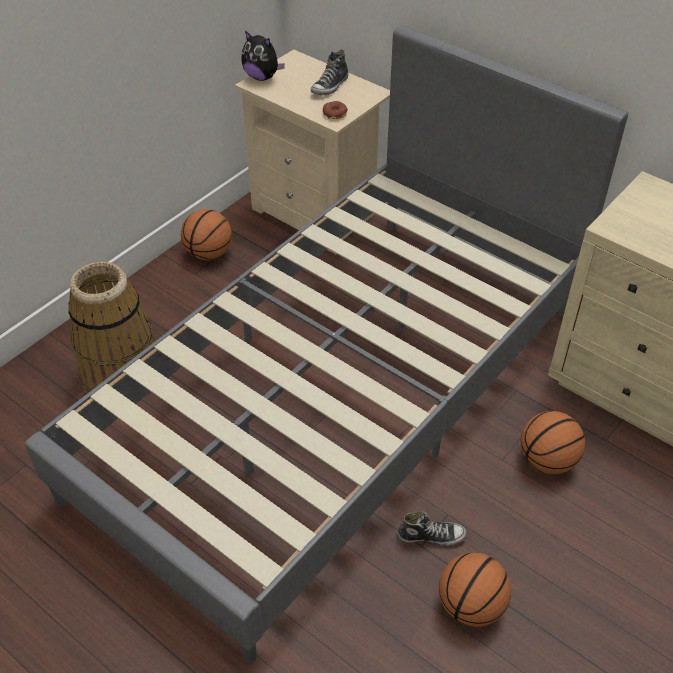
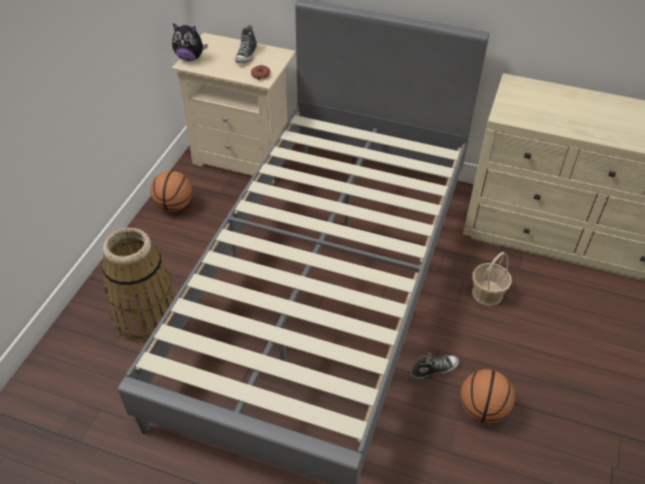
camera: 20 degrees left, 0 degrees up
basketball [520,411,585,474] -> basket [472,252,512,306]

